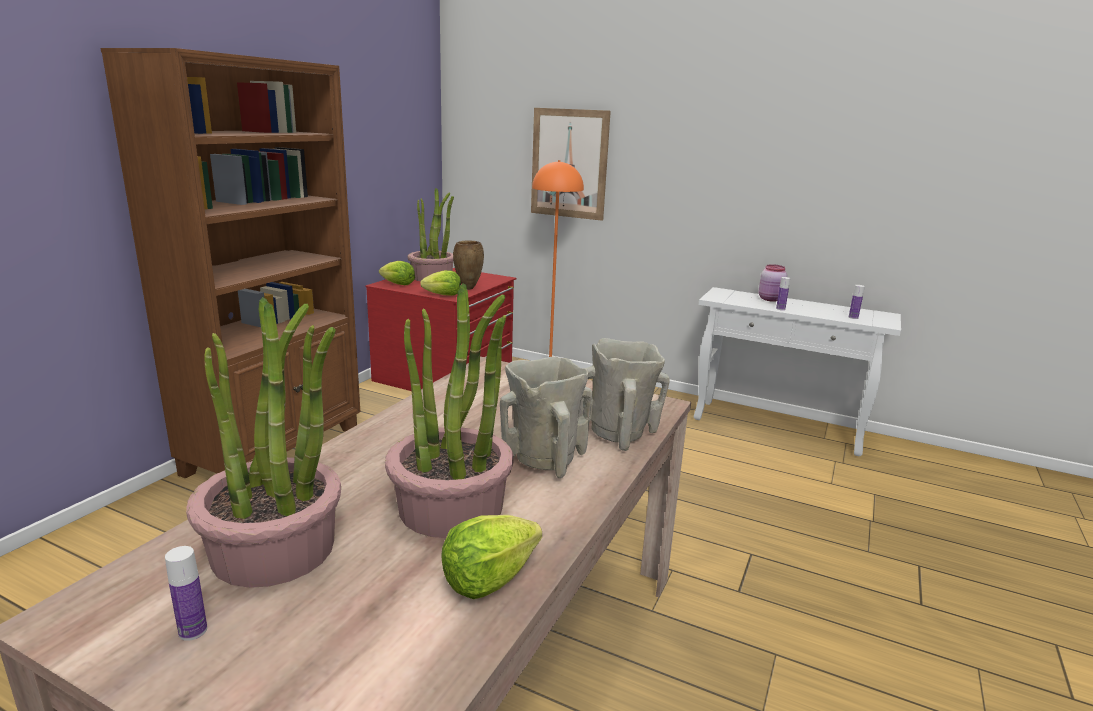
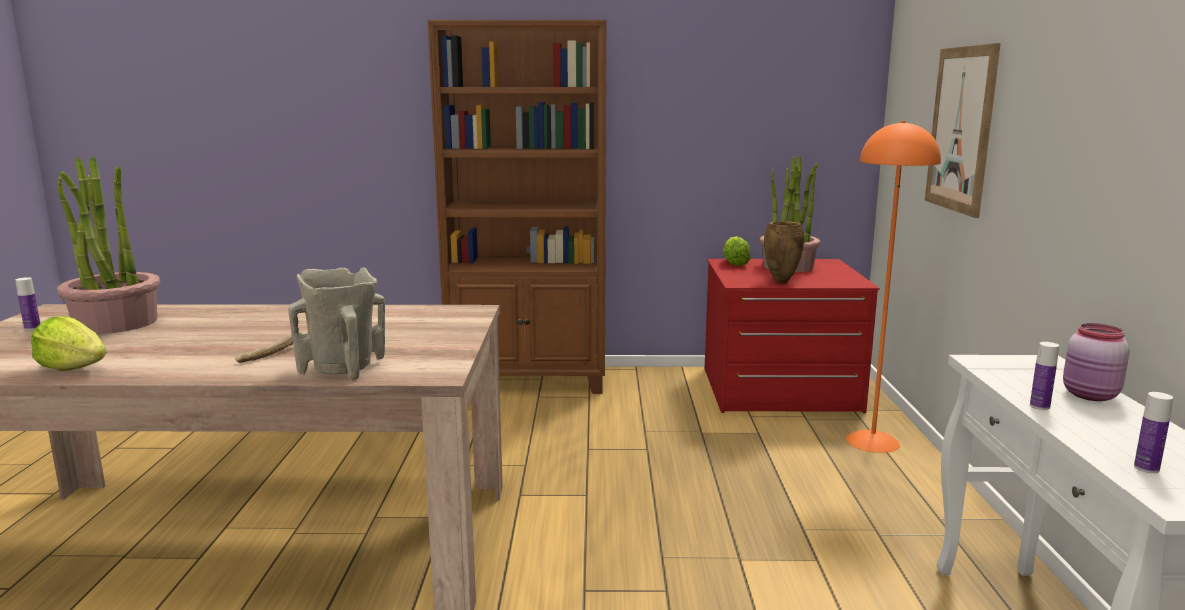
camera: 65 degrees right, 5 degrees down
potted plant [385,283,513,538] -> none
lettuce [420,270,461,296] -> none
beige vase [500,356,592,478] -> bread [235,331,302,363]

